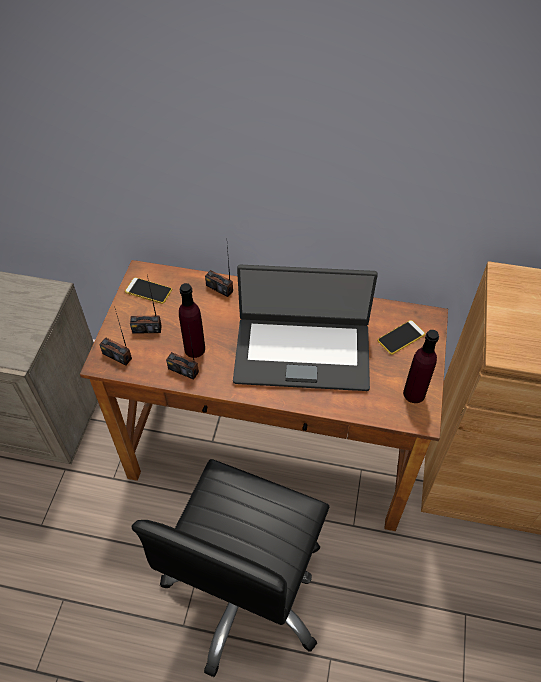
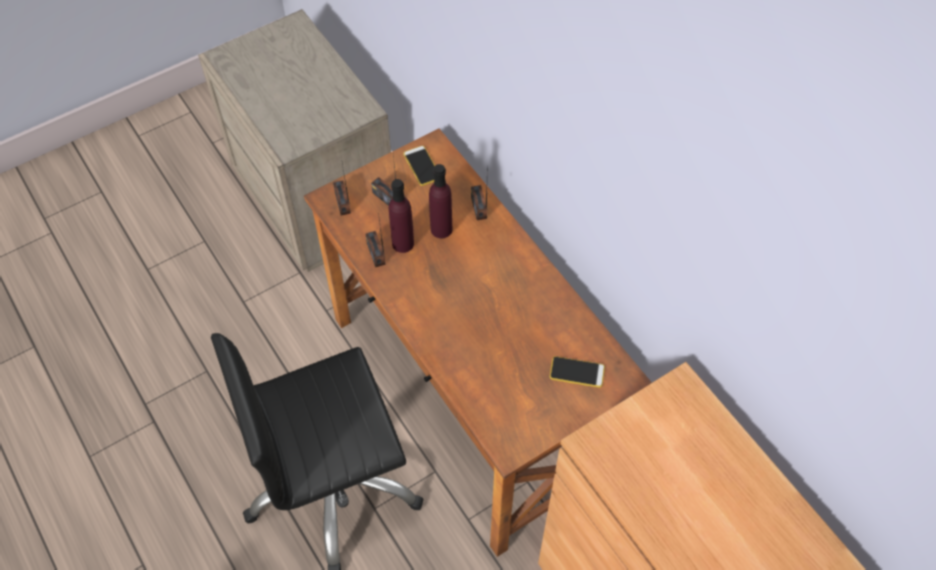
camera: 45 degrees right, 5 degrees up
laptop [233,265,378,391] -> none
purple bottle [403,330,439,403] -> purple bottle moved to [429,164,452,238]

